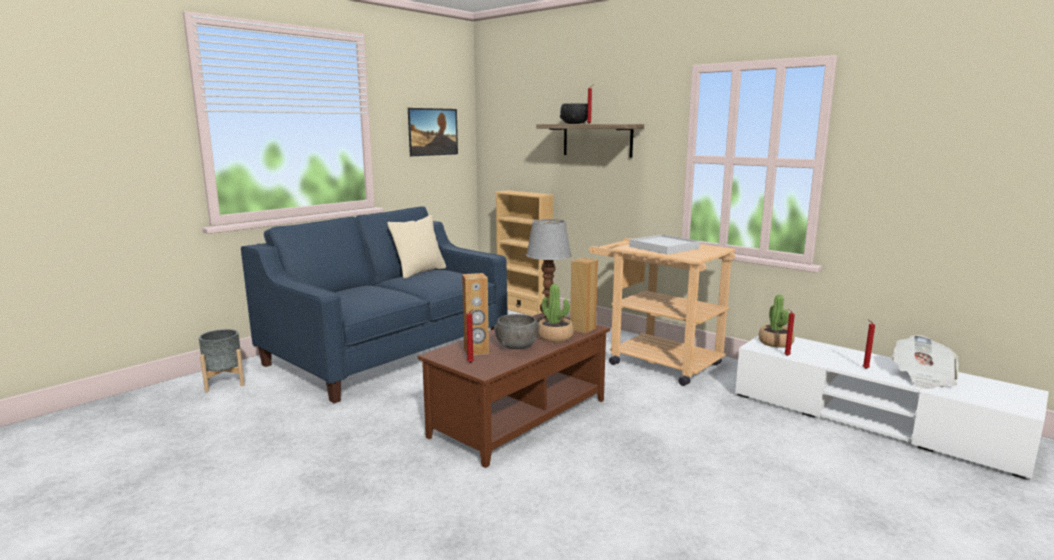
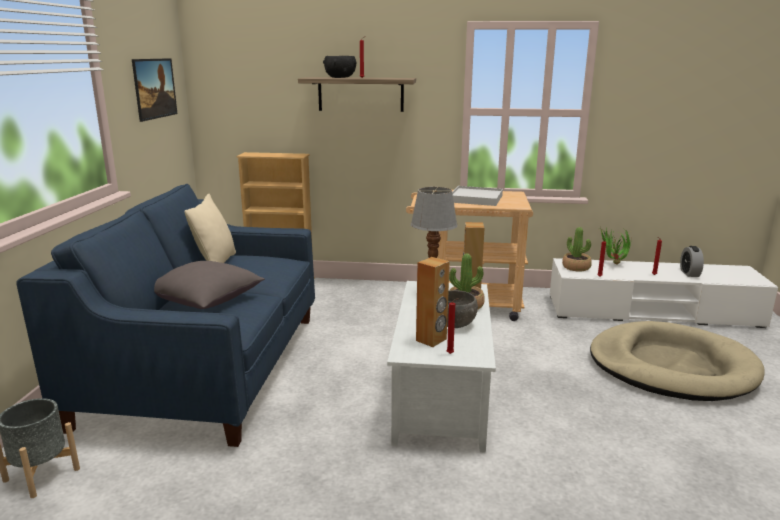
camera: 35 degrees left, 5 degrees up
brown coffee table [418,313,610,468] -> white coffee table [387,281,496,453]
newspaper [892,335,959,389] -> alarm clock [680,246,704,277]
none -> grey pillow [154,261,265,309]
none -> beige dog bed [590,321,765,401]
none -> potted plant [599,226,631,265]

